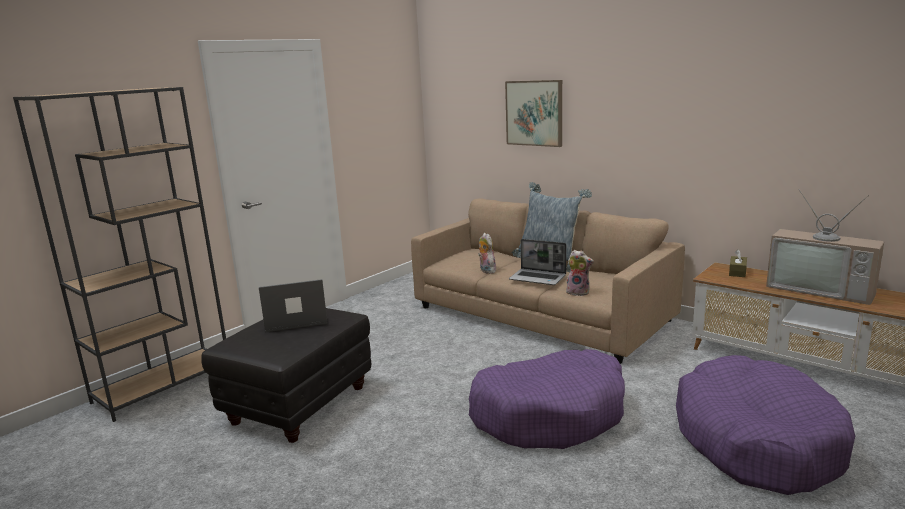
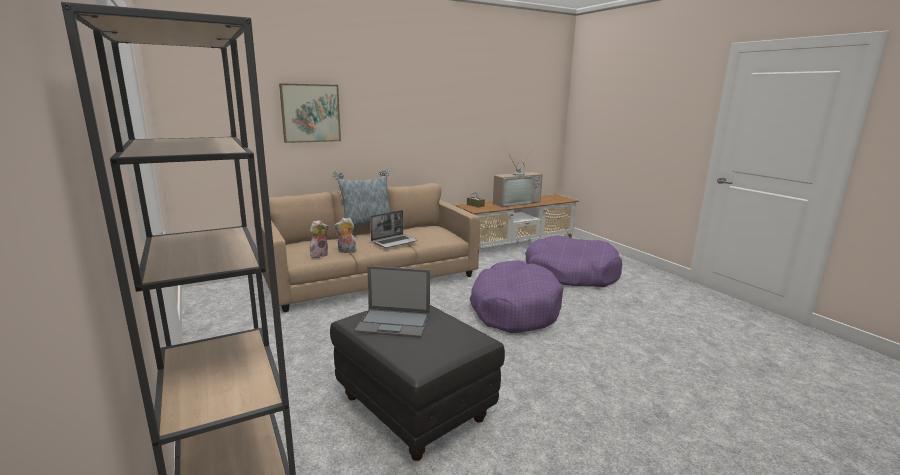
camera: 70 degrees left, 0 degrees up
laptop [259,279,328,332] -> laptop turned 90 degrees counterclockwise [355,266,430,338]
plush toy [566,250,594,296] -> plush toy moved to [310,220,329,258]

